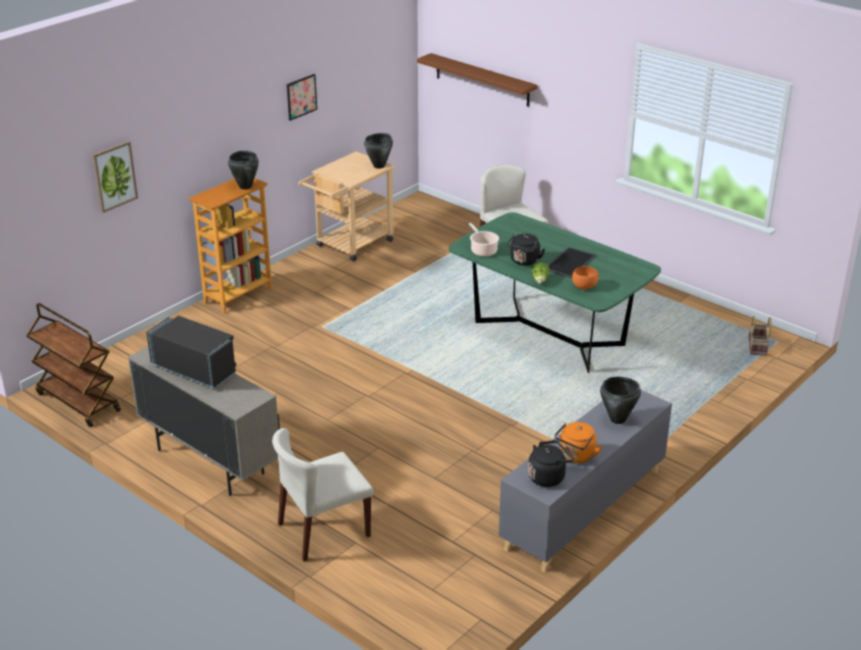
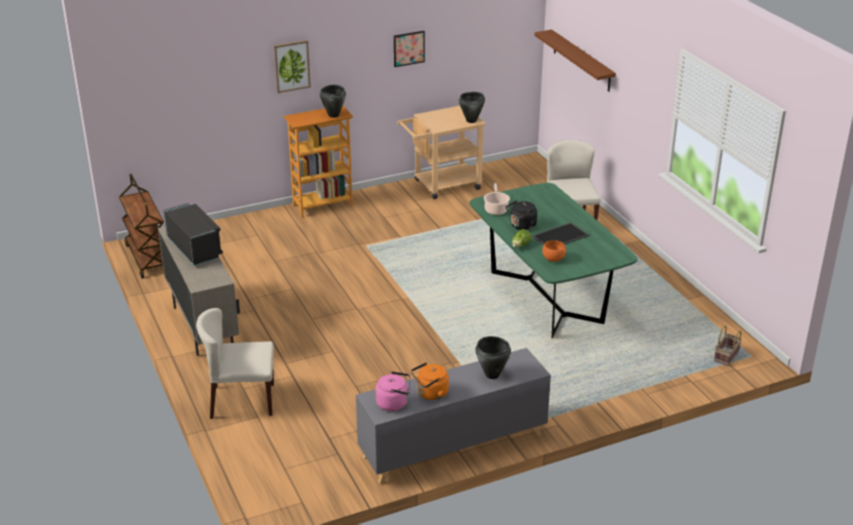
camera: 25 degrees right, 0 degrees up
picture [92,141,138,213] -> picture moved to [274,40,311,93]
black kettle [528,440,574,487] -> pink kettle [375,371,410,411]

